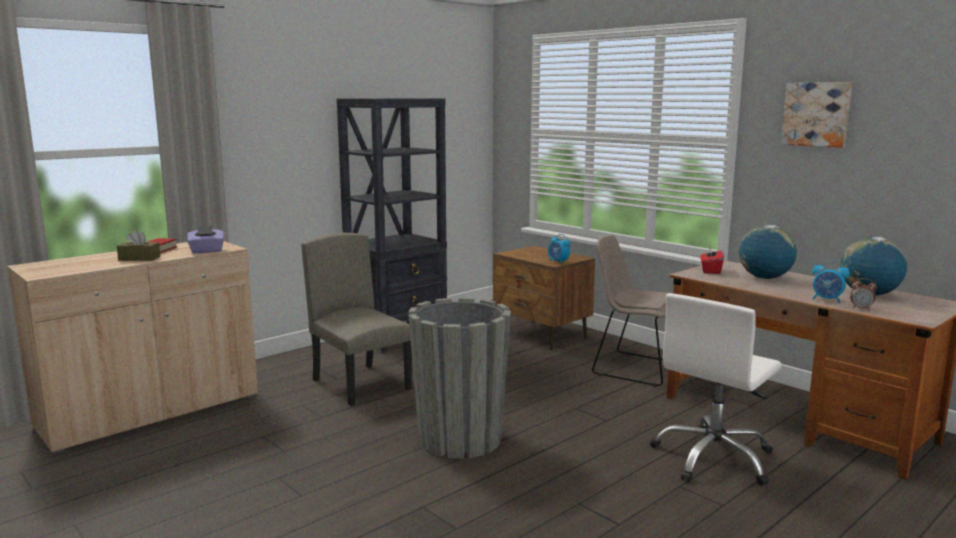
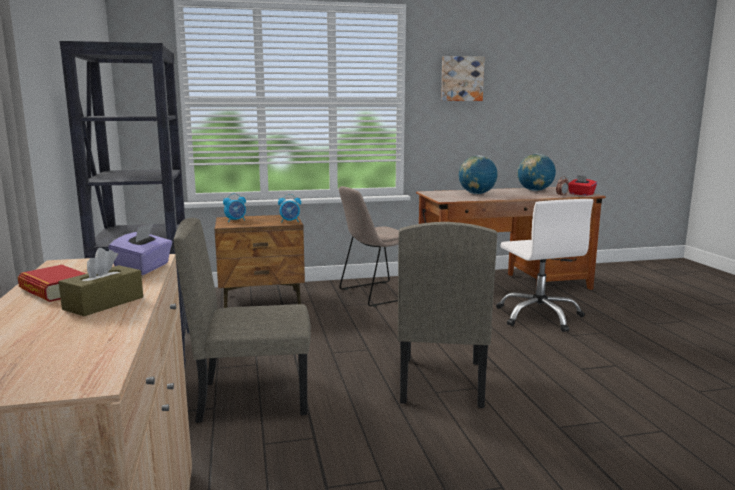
camera: 60 degrees left, 0 degrees up
grey planter [408,297,511,459] -> beige chair [398,222,497,408]
red tissue box [700,244,724,274] -> red tissue box moved to [568,175,597,196]
alarm clock [812,260,850,303] -> alarm clock moved to [223,193,246,222]

